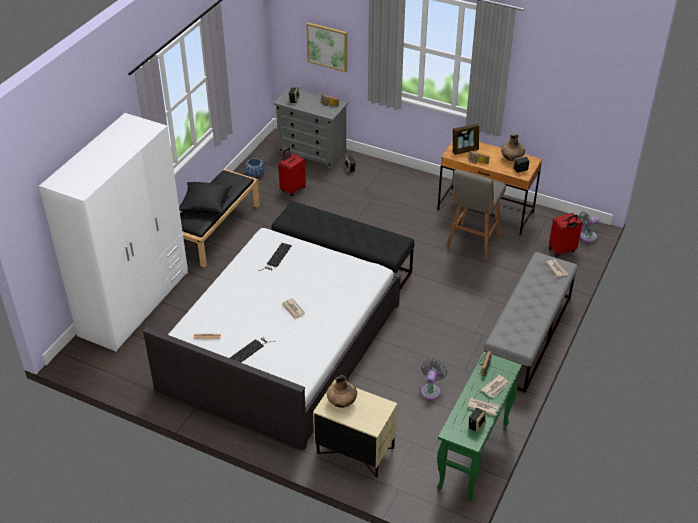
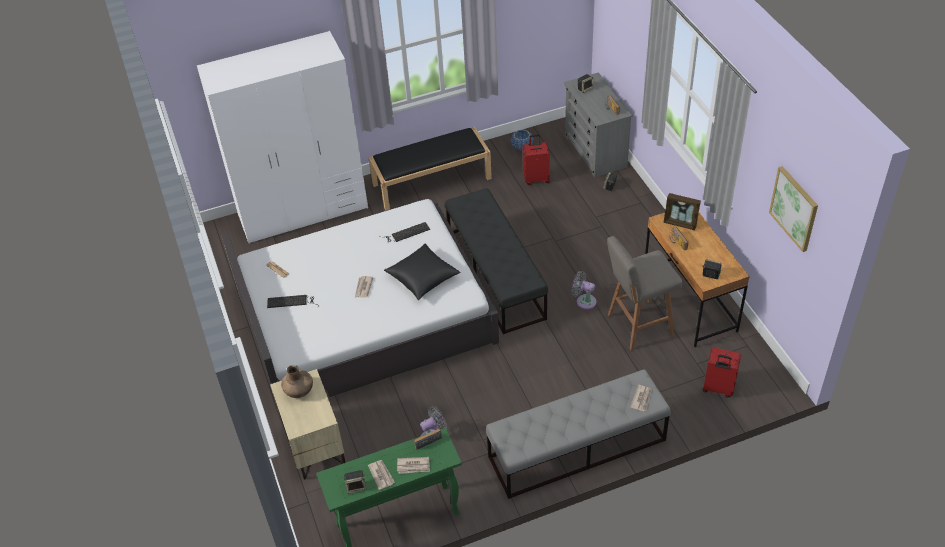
camera: 45 degrees right, 5 degrees up
black pillow [179,182,232,214] -> black pillow moved to [384,244,461,300]
picture [306,22,347,72] -> picture moved to [769,166,818,252]
brown vase [501,134,525,161] -> none
grey fan [578,212,599,242] -> grey fan moved to [572,271,596,309]

